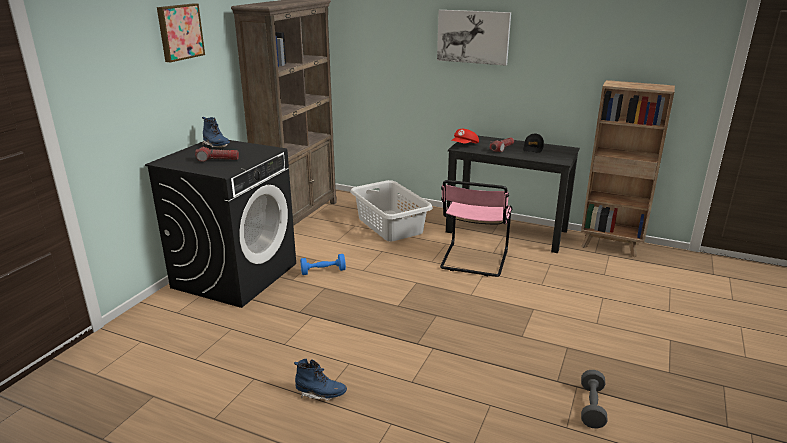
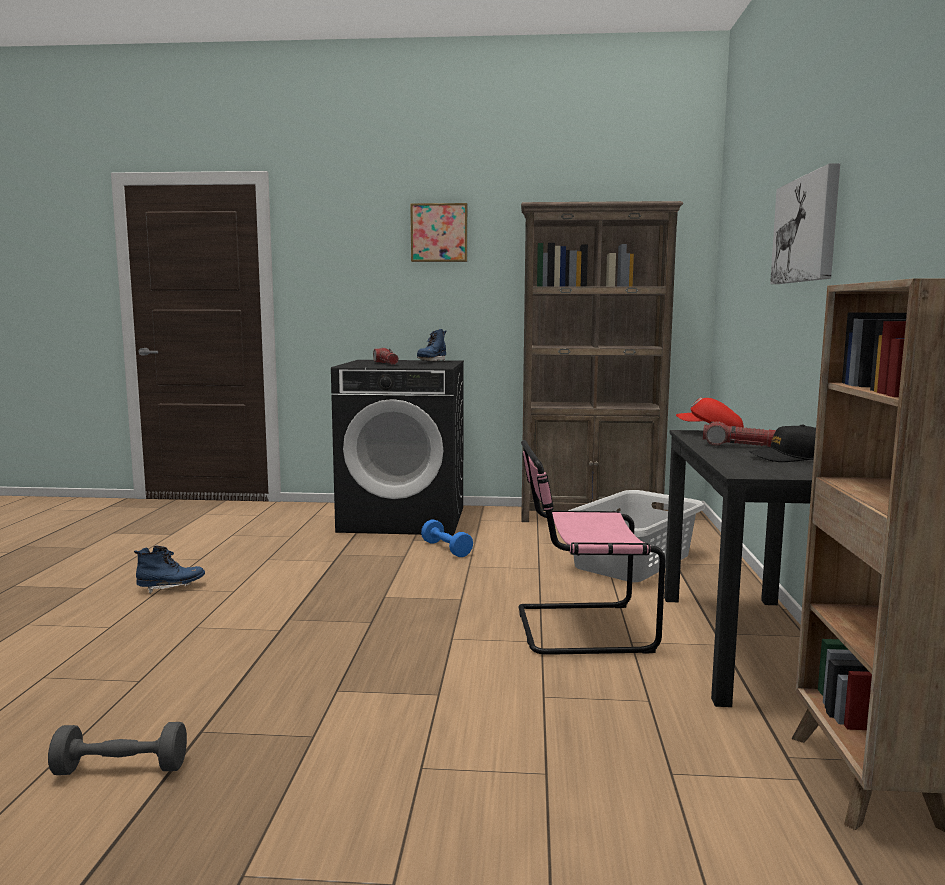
camera: 70 degrees right, 15 degrees down
blue boot [294,359,347,401] -> blue boot turned 105 degrees counterclockwise [134,545,205,594]

